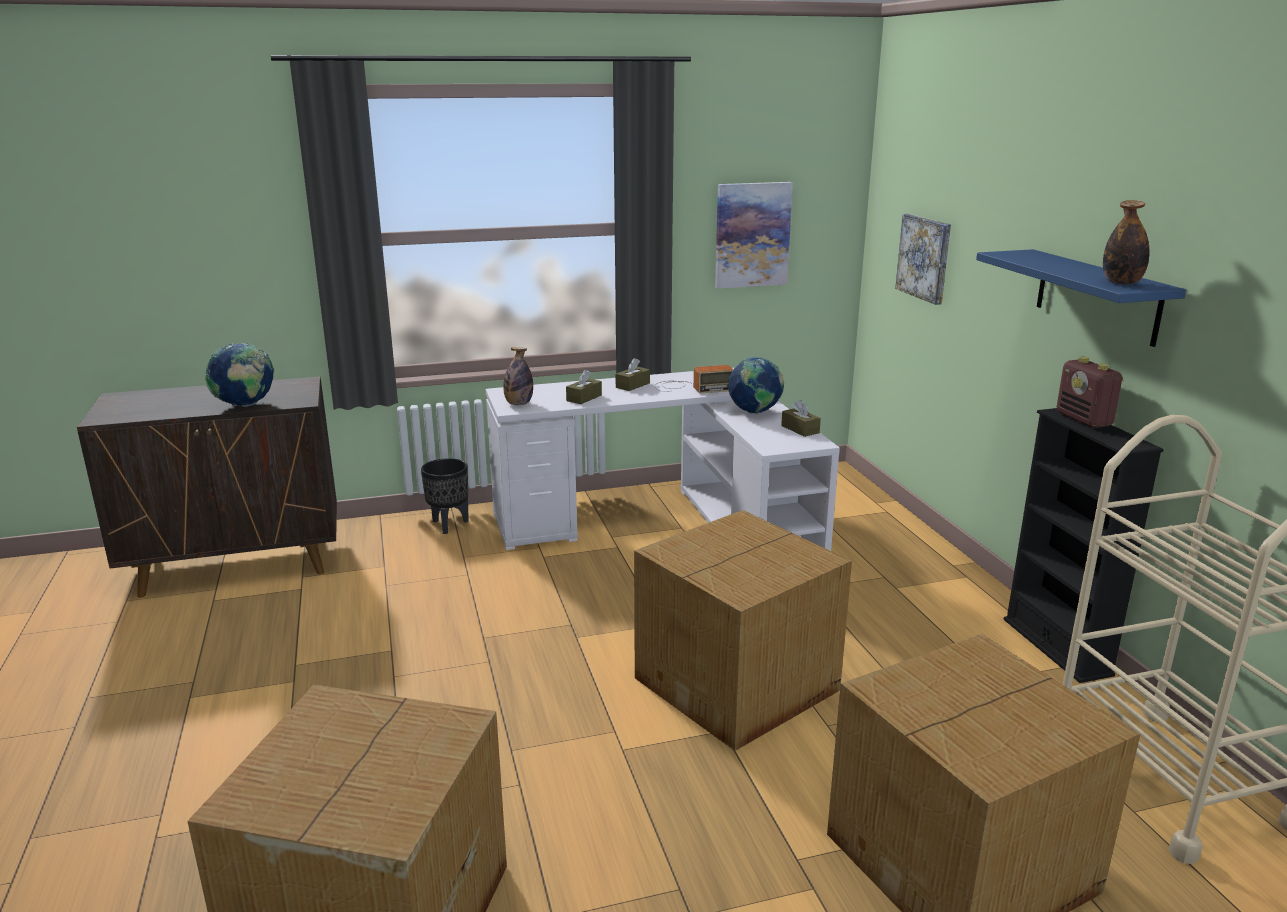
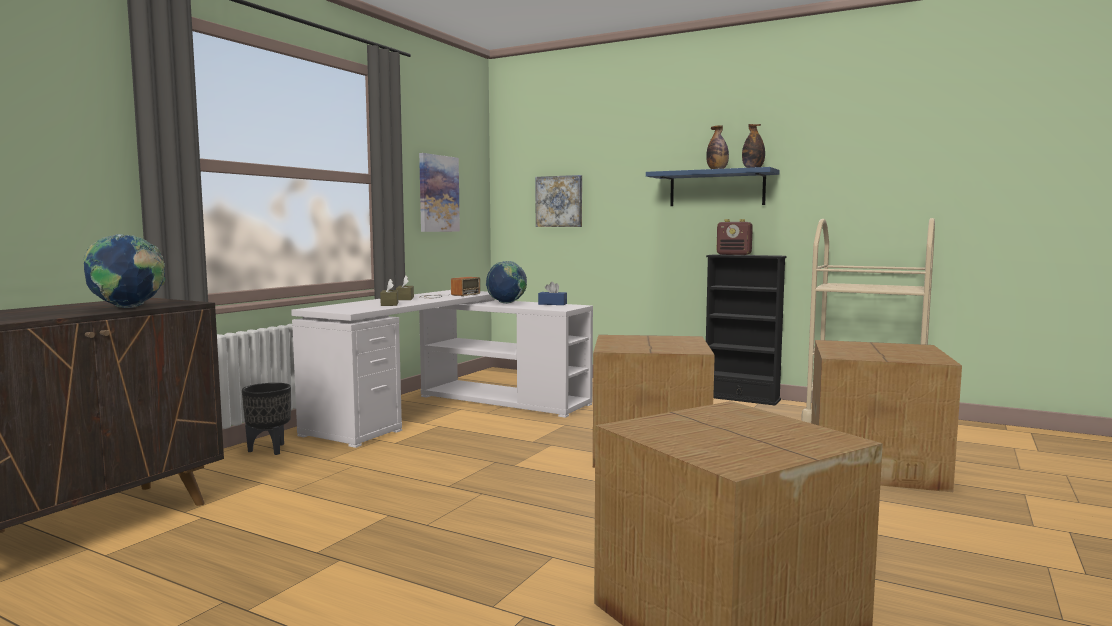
camera: 45 degrees left, 15 degrees down
bottle [503,347,533,405] -> bottle moved to [706,125,729,169]
brown tissue box [781,400,821,437] -> blue tissue box [538,282,567,305]

